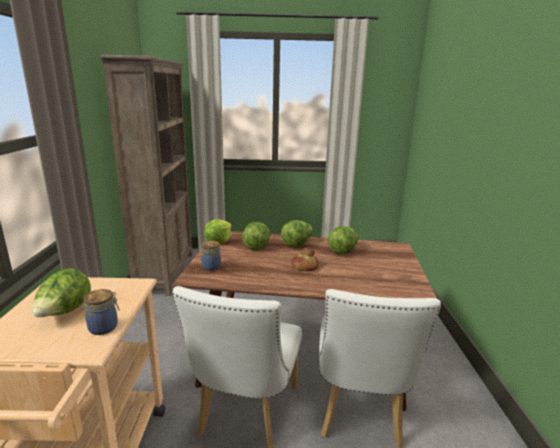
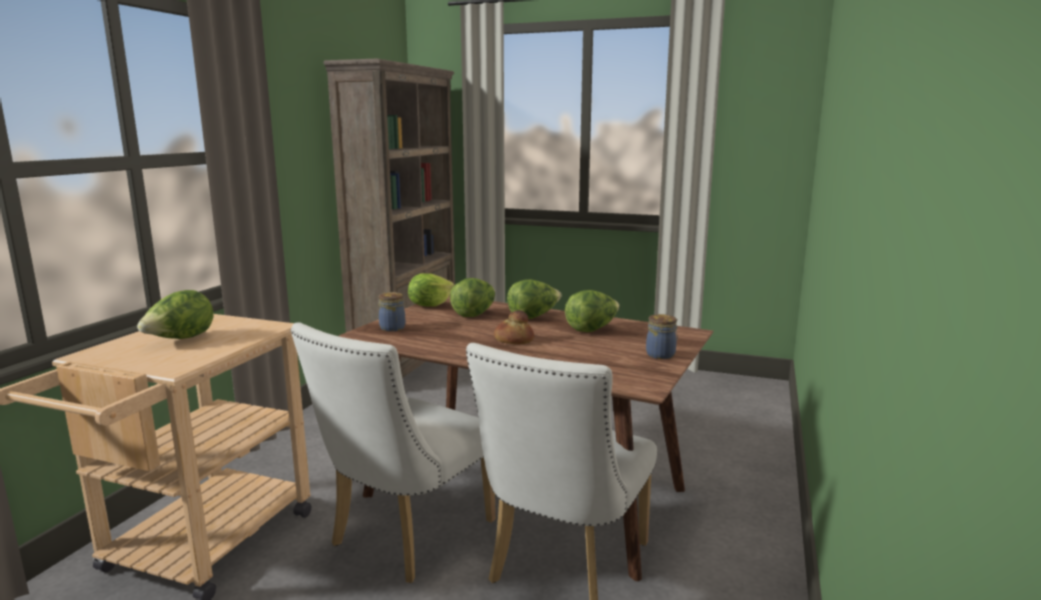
camera: 20 degrees right, 5 degrees down
jar [84,289,120,335] -> jar moved to [646,314,678,359]

